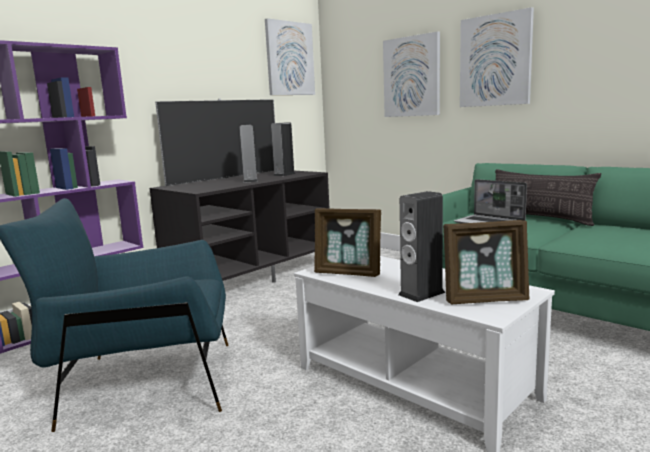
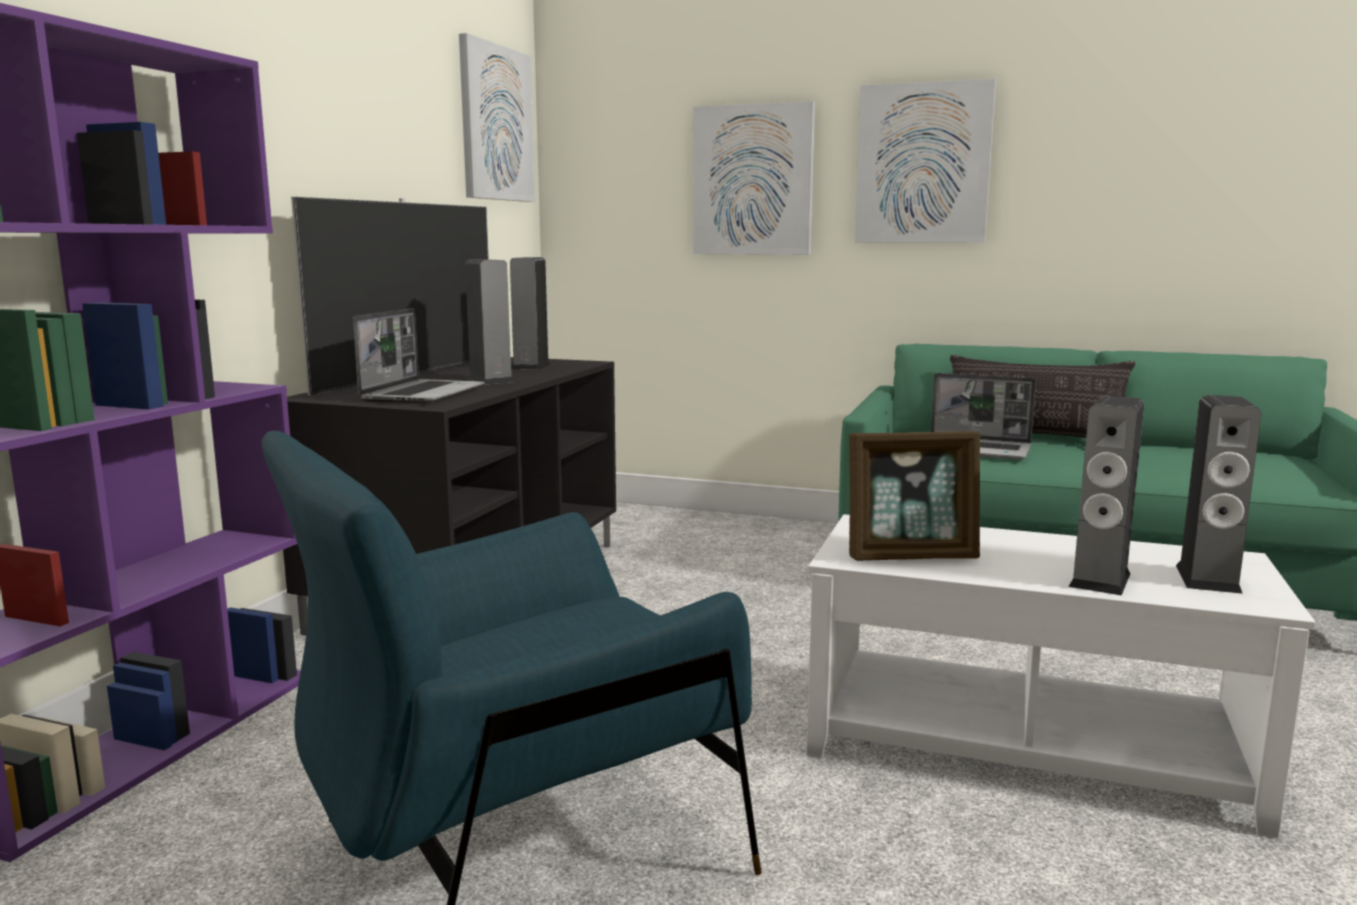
camera: 25 degrees left, 0 degrees up
picture frame [443,220,530,304] -> speaker [1176,395,1261,594]
none -> laptop [353,308,484,404]

